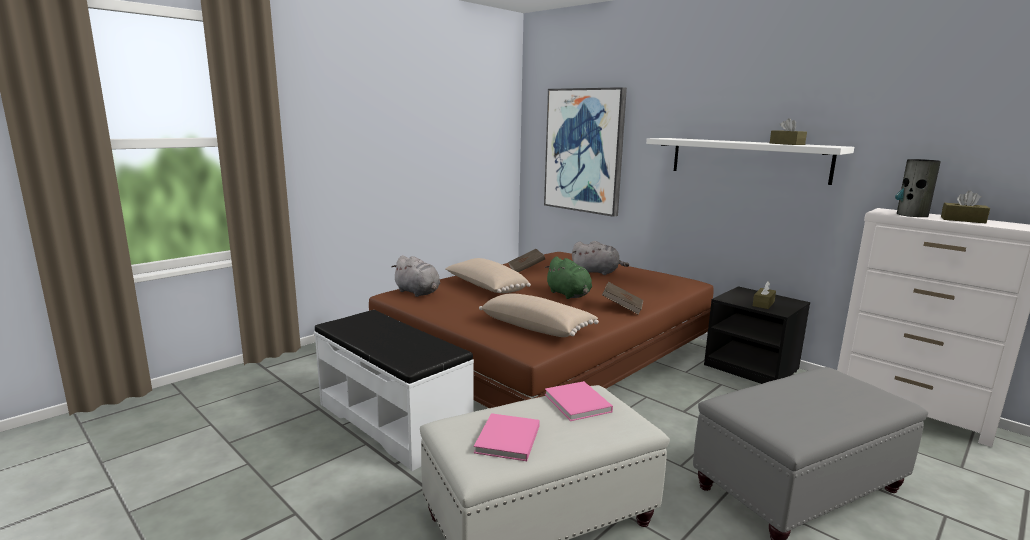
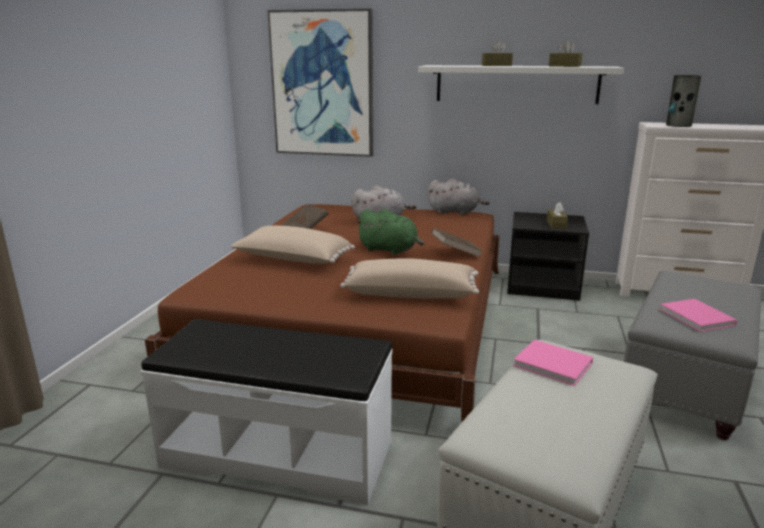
camera: 30 degrees left, 5 degrees up
grey plush toy [392,255,440,297] -> grey plush toy moved to [428,178,489,215]
pink book [474,413,540,461] -> pink book moved to [659,299,737,332]
brown tissue box [941,191,990,223] -> brown tissue box moved to [482,40,513,66]

